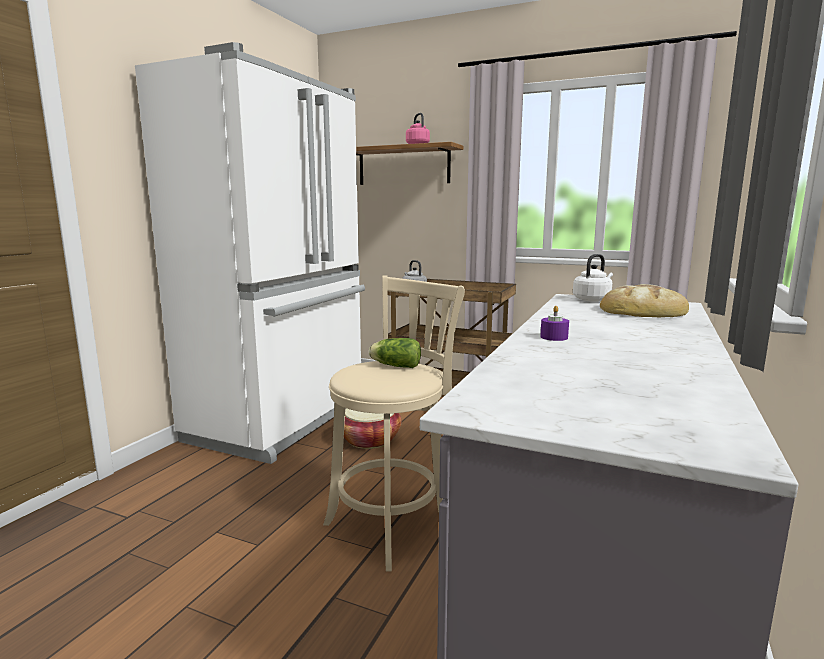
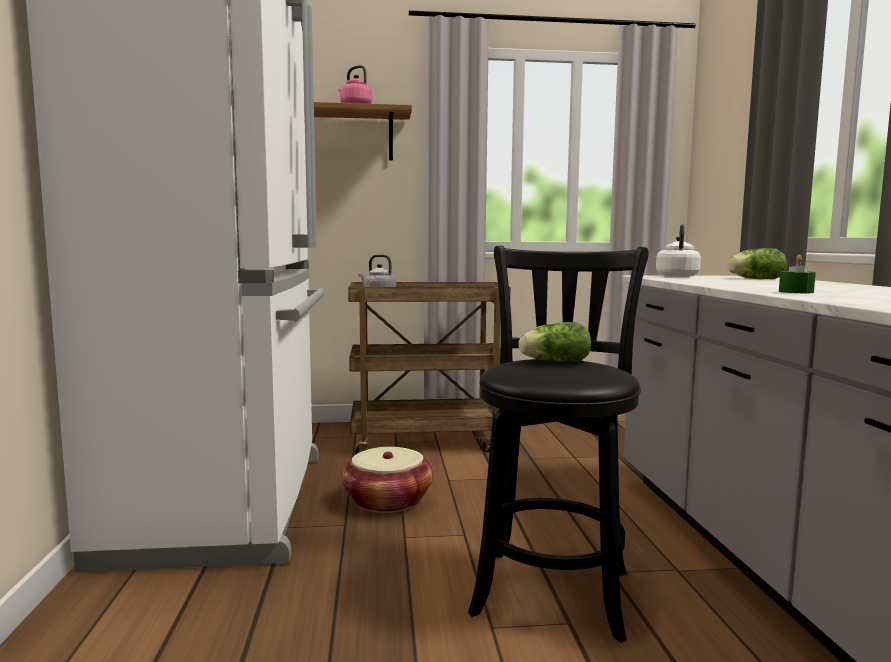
camera: 30 degrees left, 5 degrees down
beige stool [323,276,465,571] -> black stool [468,246,649,642]
purple candle [540,306,569,341] -> green candle [779,255,816,293]
bread [600,284,689,317] -> lettuce [727,248,787,279]

